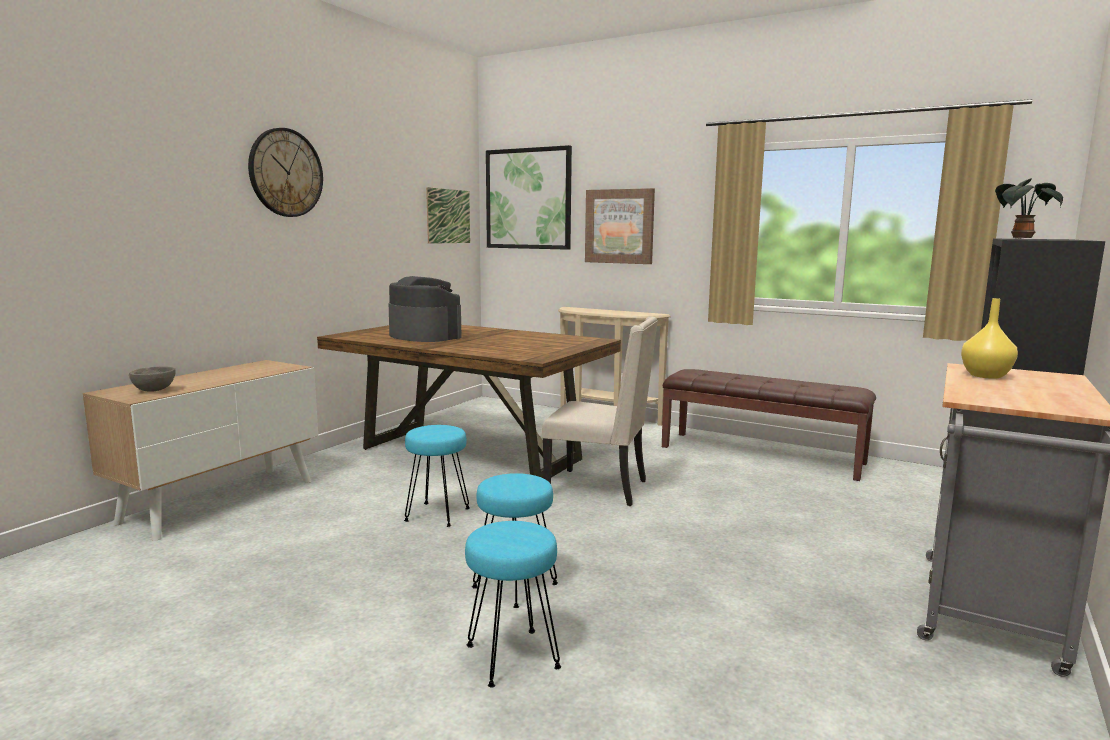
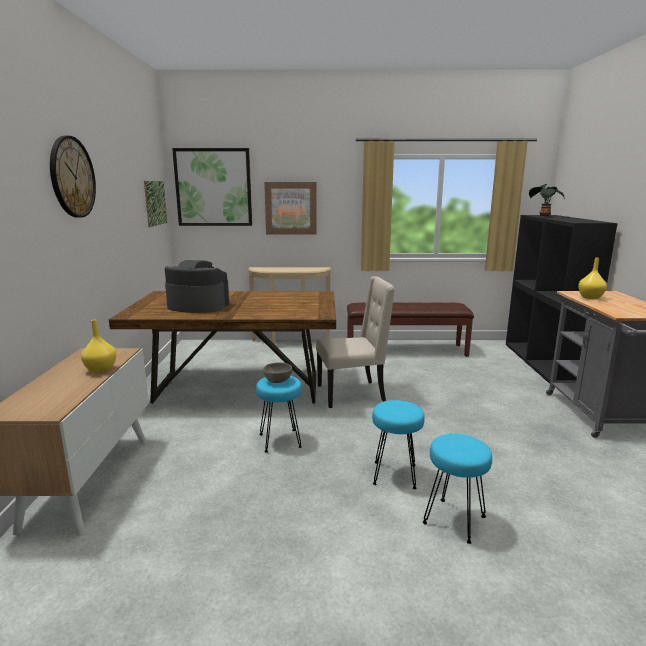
camera: 30 degrees left, 5 degrees up
grey bowl [129,366,176,392] -> grey bowl moved to [263,362,292,383]
none -> yellow vase [81,320,116,373]

